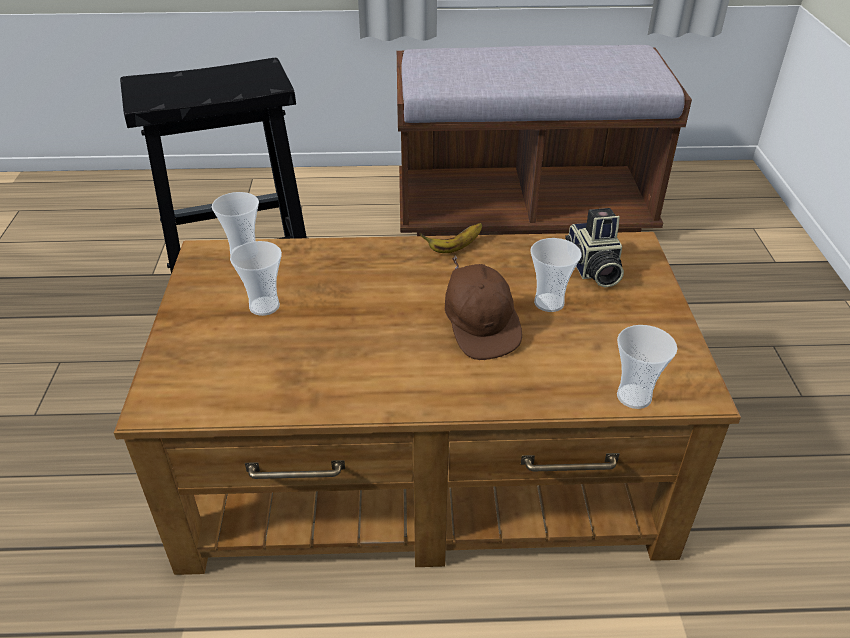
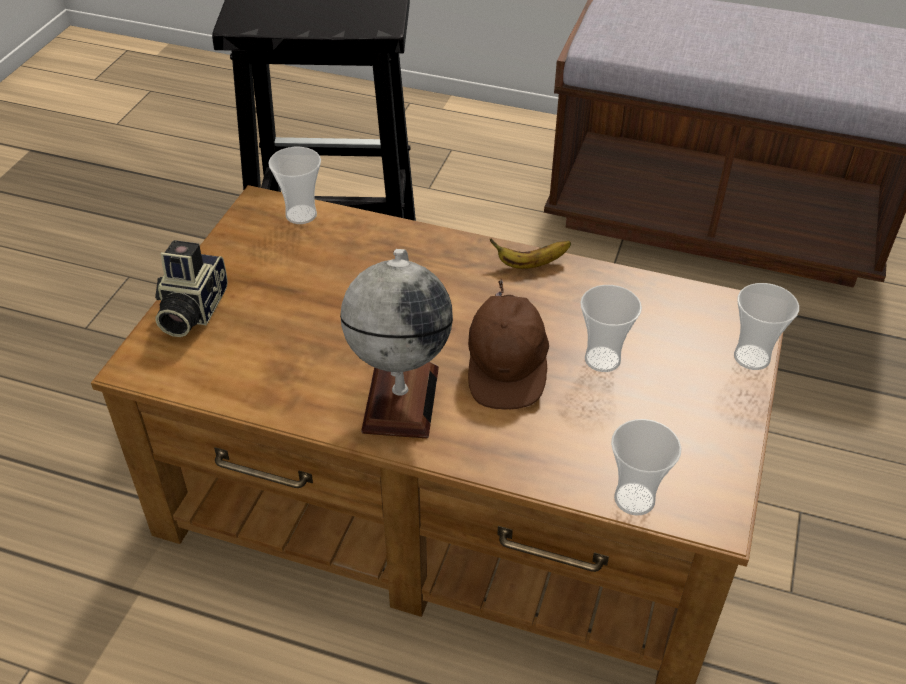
camera: 20 degrees right, 5 degrees up
cup [230,241,282,316] -> cup moved to [734,283,799,370]
camera [565,208,624,288] -> camera moved to [155,240,228,337]
none -> globe [340,249,453,438]

